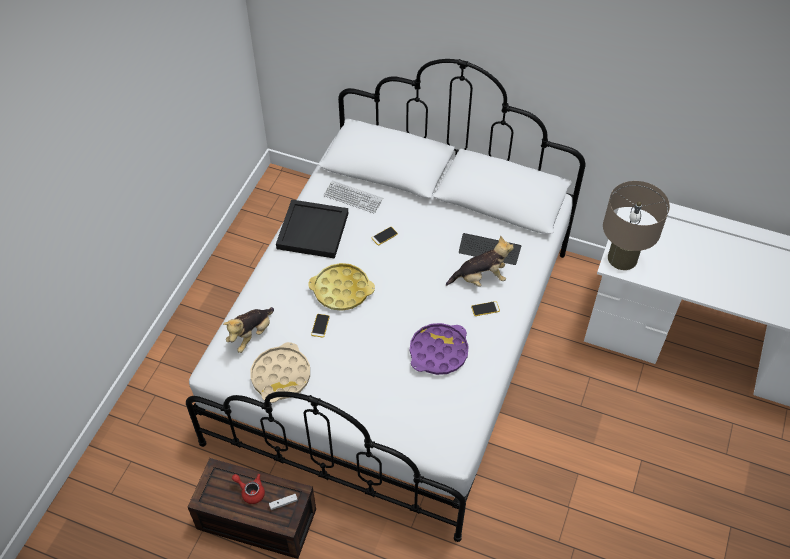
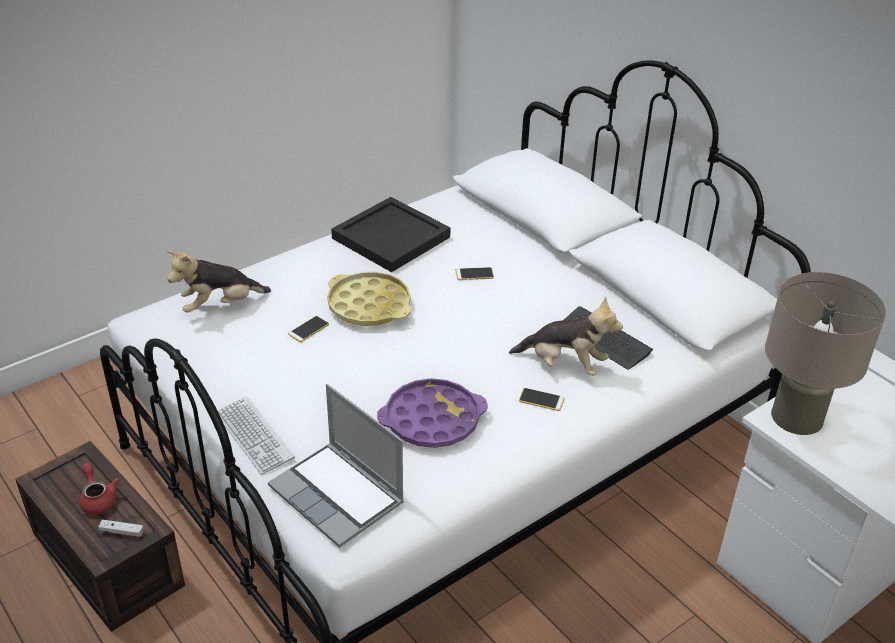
camera: 30 degrees right, 15 degrees down
beige tray [250,342,310,403] -> none
keyboard [323,180,383,214] -> keyboard moved to [217,396,295,475]
none -> laptop [268,384,404,548]

